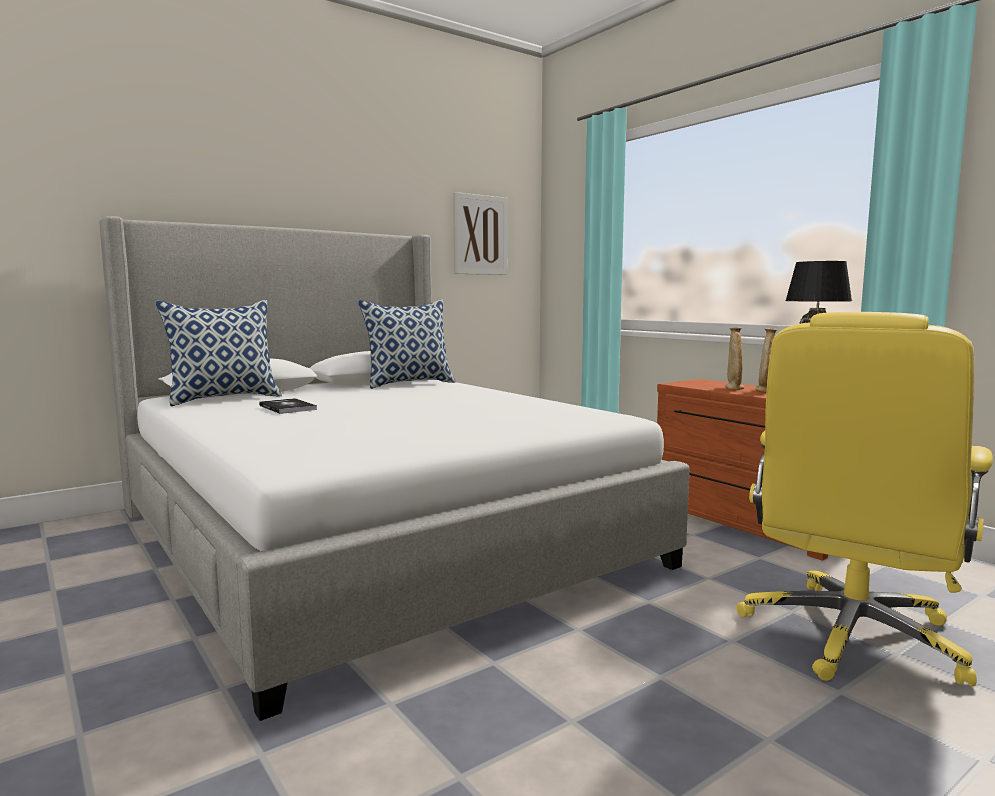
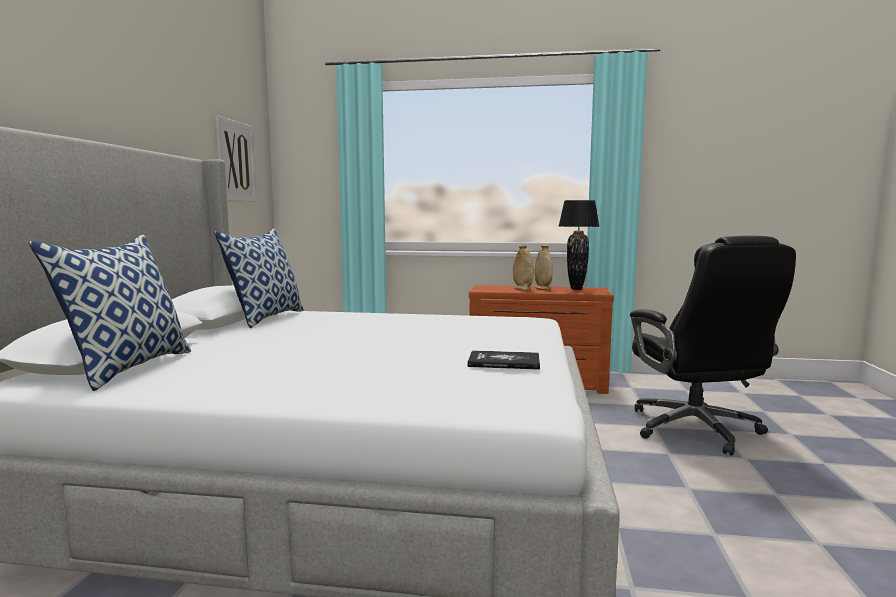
camera: 45 degrees left, 0 degrees up
book [259,398,317,414] -> book moved to [468,350,540,370]
yellow office chair [737,312,993,686] -> black office chair [630,236,796,456]

